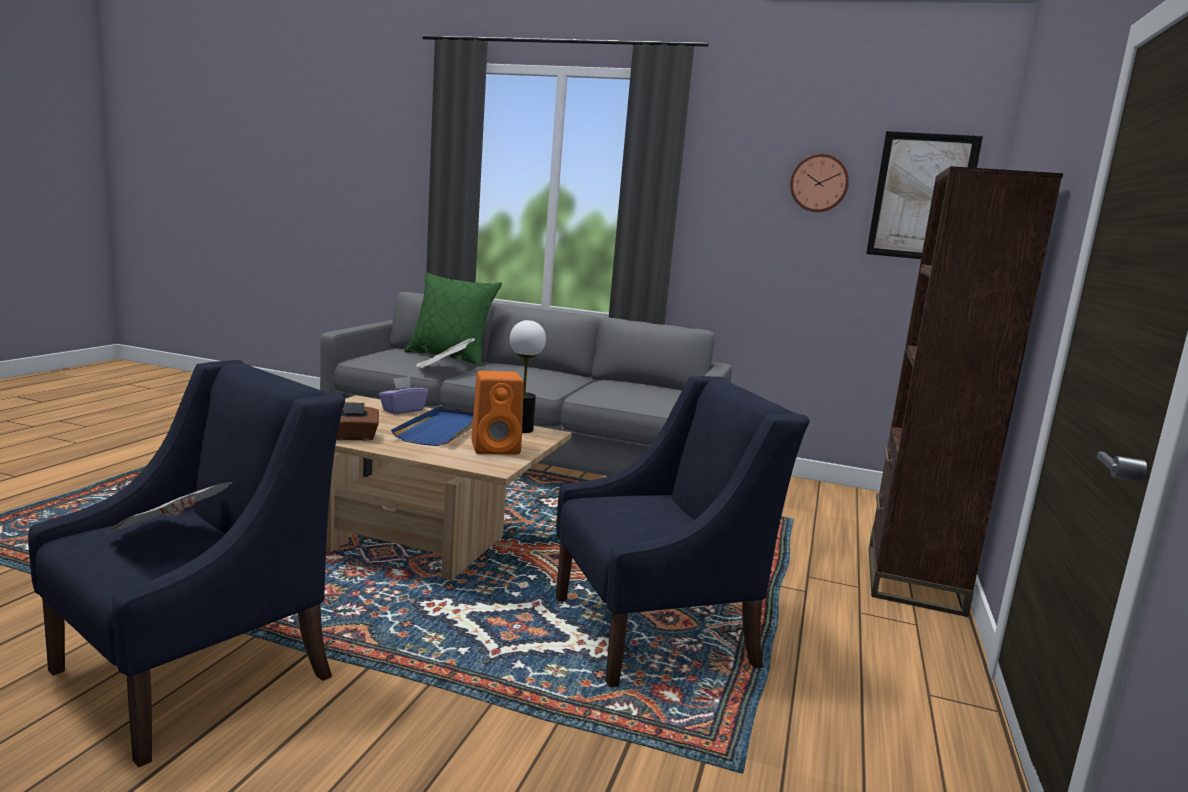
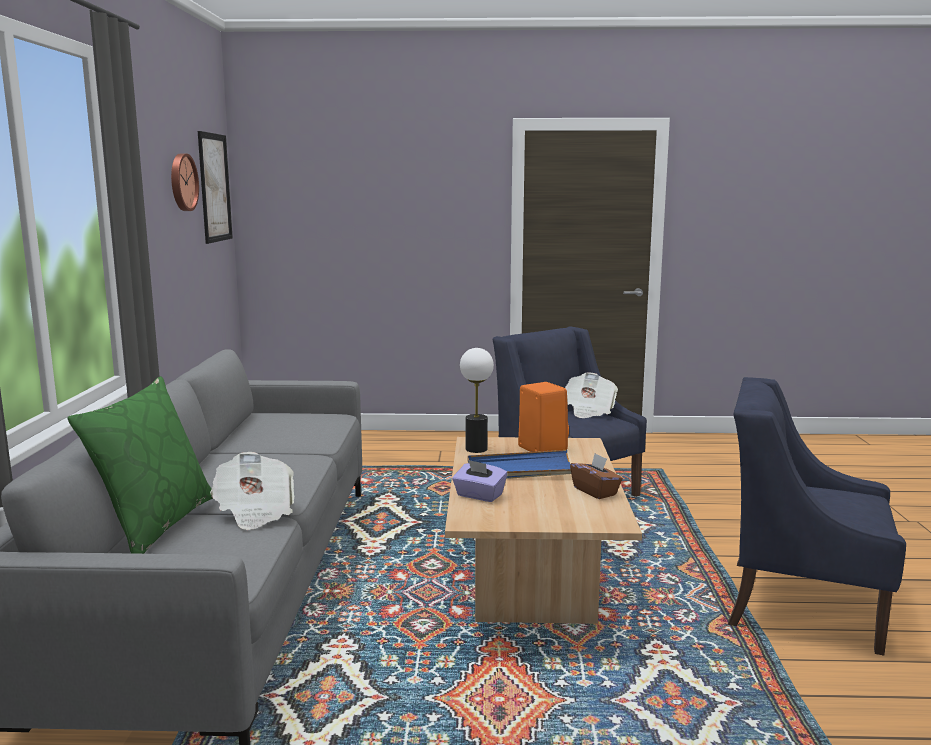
camera: 105 degrees left, 0 degrees up
newspaper [106,482,233,533] -> newspaper moved to [565,372,618,418]
brown bookcase [869,166,1063,617] -> none

